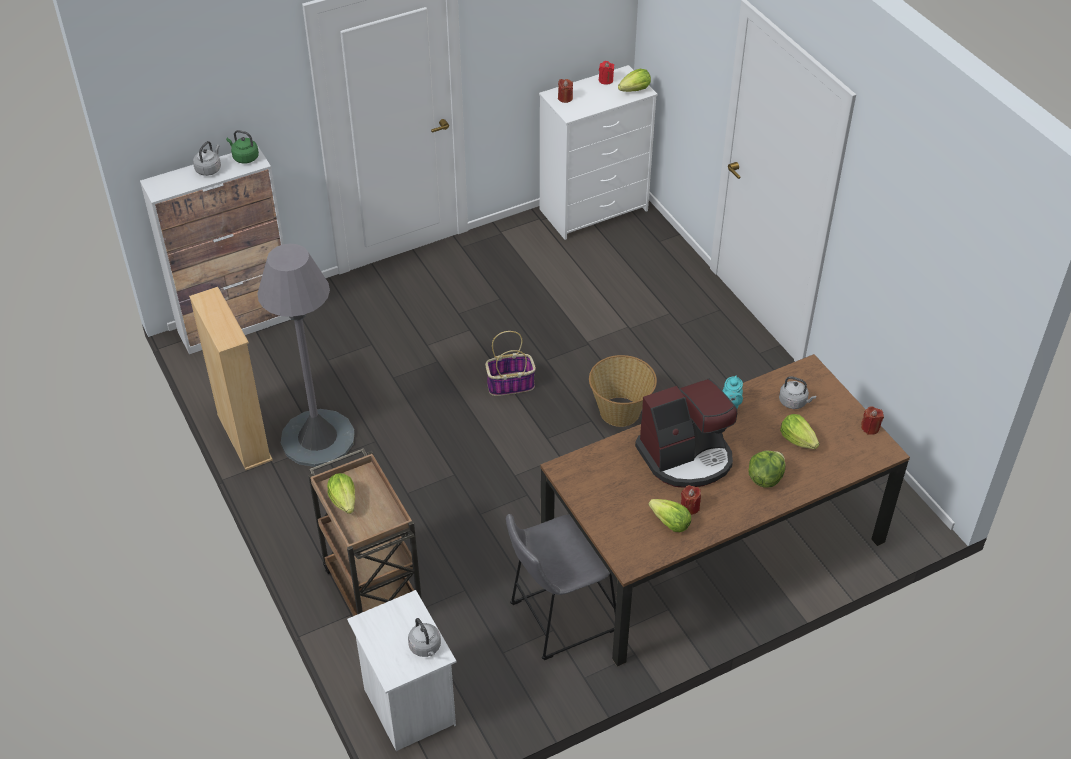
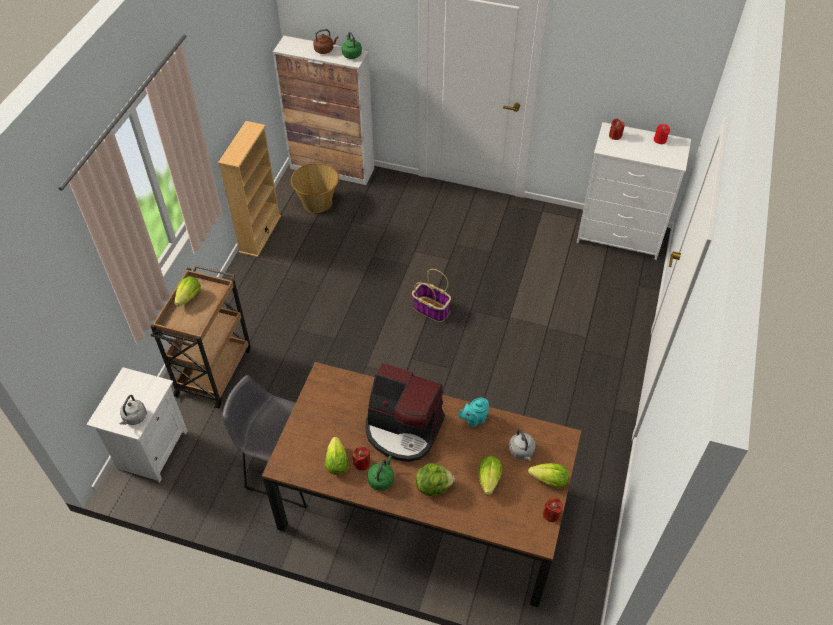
camera: 45 degrees right, 5 degrees up
grey kettle [193,141,221,176] -> brown kettle [313,29,338,54]
grey floor lamp [257,244,355,467] -> none
basket [589,355,657,427] -> basket moved to [291,163,339,213]
lettuce [618,69,651,92] -> lettuce moved to [528,463,569,488]
none -> green kettle [367,456,394,491]

